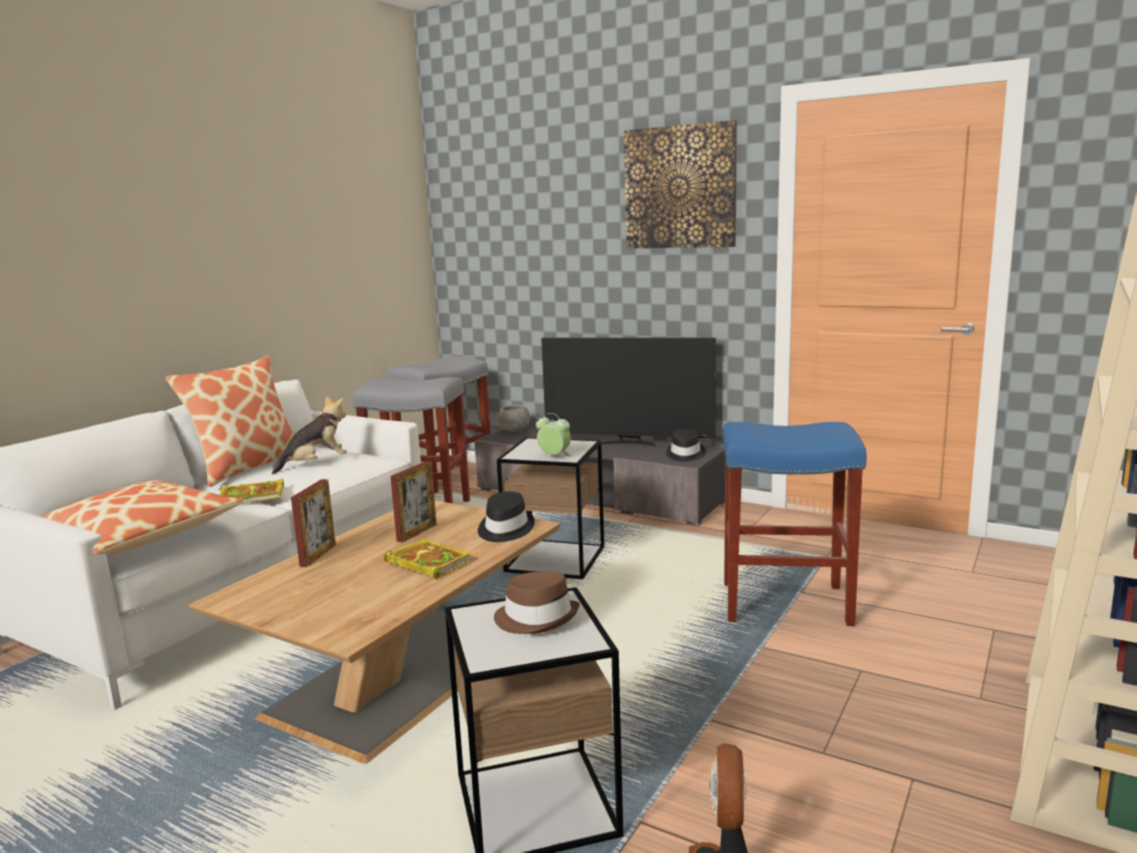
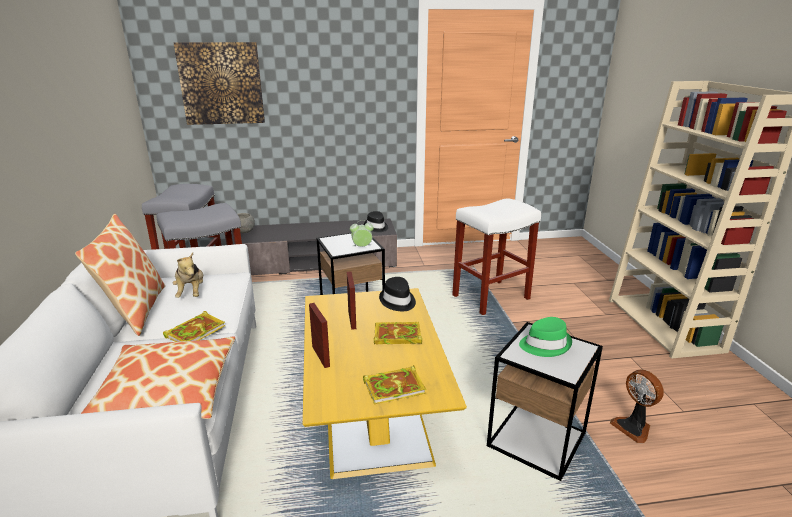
camera: 40 degrees left, 10 degrees up
brown coffee table [189,500,560,764] -> yellow coffee table [303,288,467,479]
plush toy [272,396,347,475] -> plush toy turned 150 degrees clockwise [173,253,203,298]
brown hat [494,572,580,634] -> green hat [519,317,572,357]
television [541,338,716,446] -> none
picture [624,120,737,248] -> picture moved to [174,42,265,125]
blue stool [723,422,867,626] -> white stool [452,198,541,315]
none -> book [363,365,426,405]

